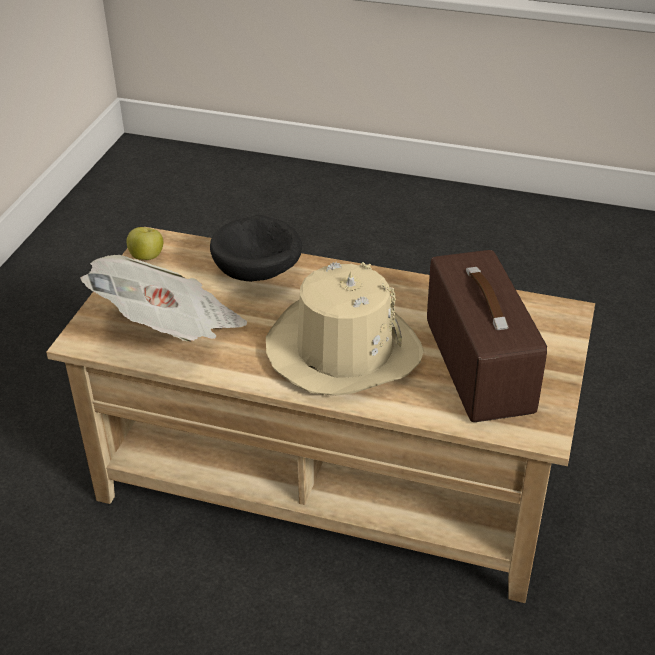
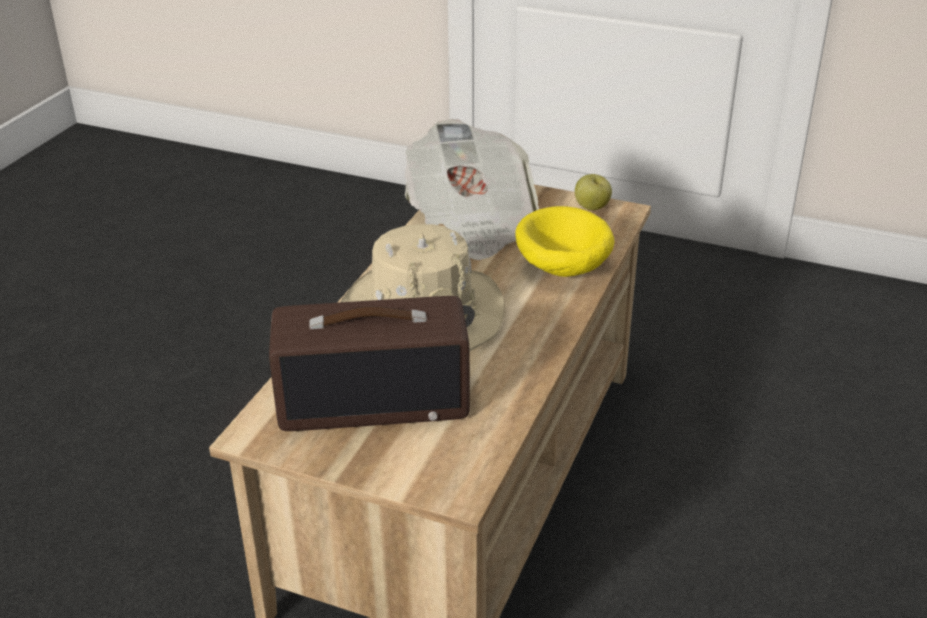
camera: 95 degrees right, 5 degrees down
black bowl [210,215,302,282] -> yellow bowl [515,206,614,277]

